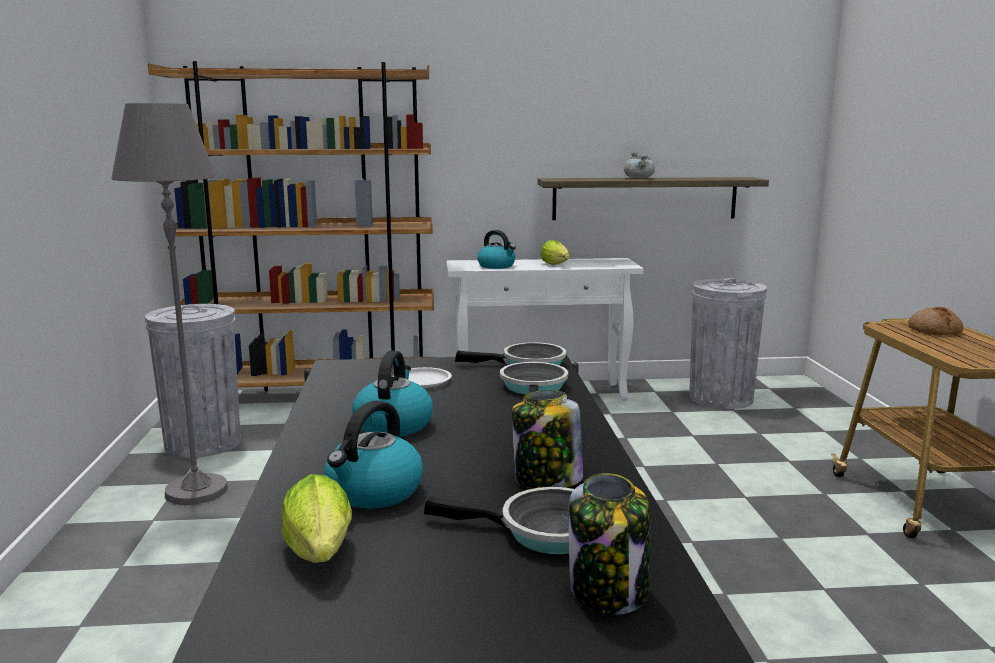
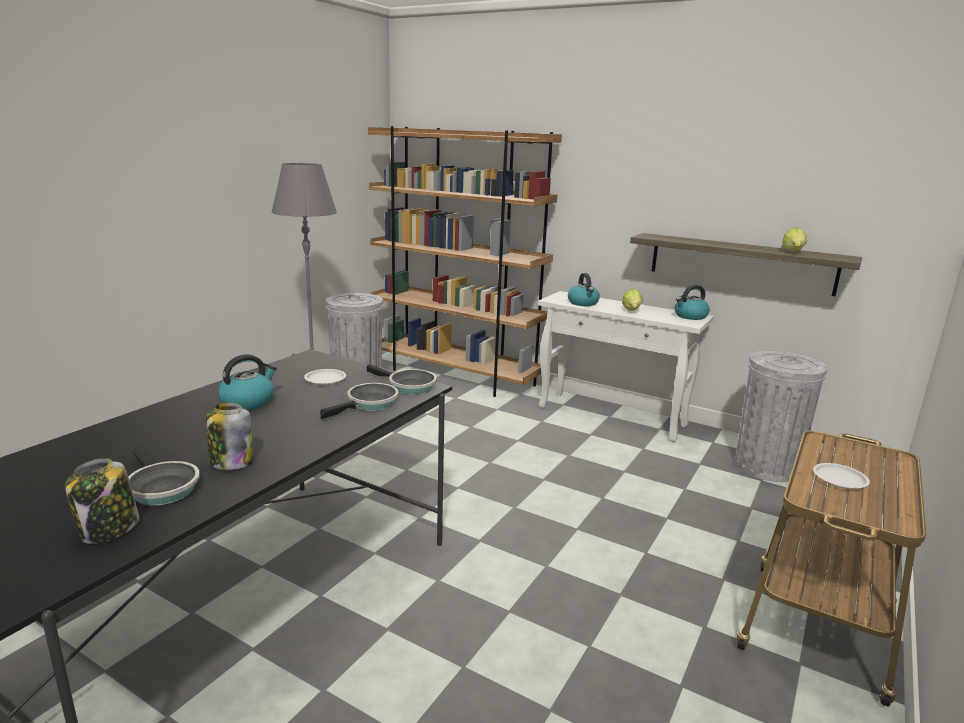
camera: 35 degrees right, 5 degrees up
lettuce [281,474,352,563] -> lettuce moved to [782,227,807,252]
kettle [324,401,423,508] -> kettle moved to [675,285,710,320]
grey cooking pot [624,151,655,179] -> none
bread [908,307,964,335] -> none
none -> white plate [813,463,870,489]

